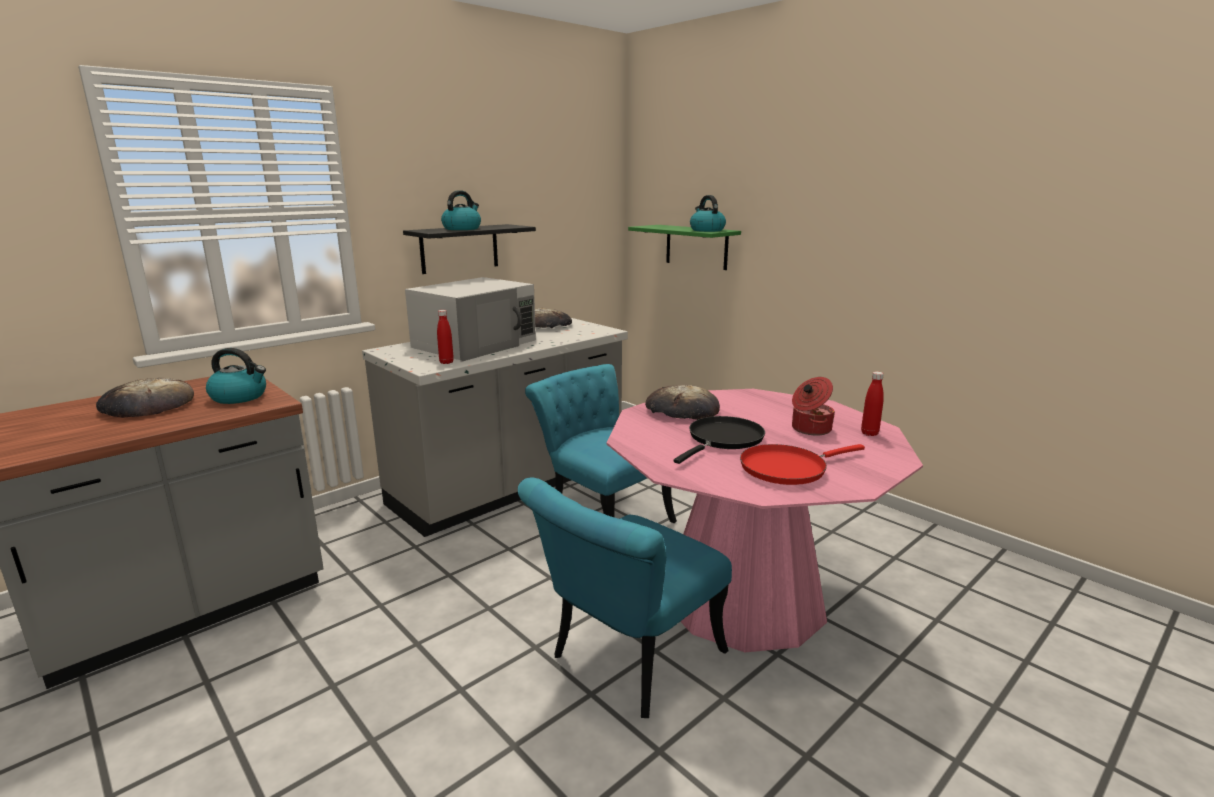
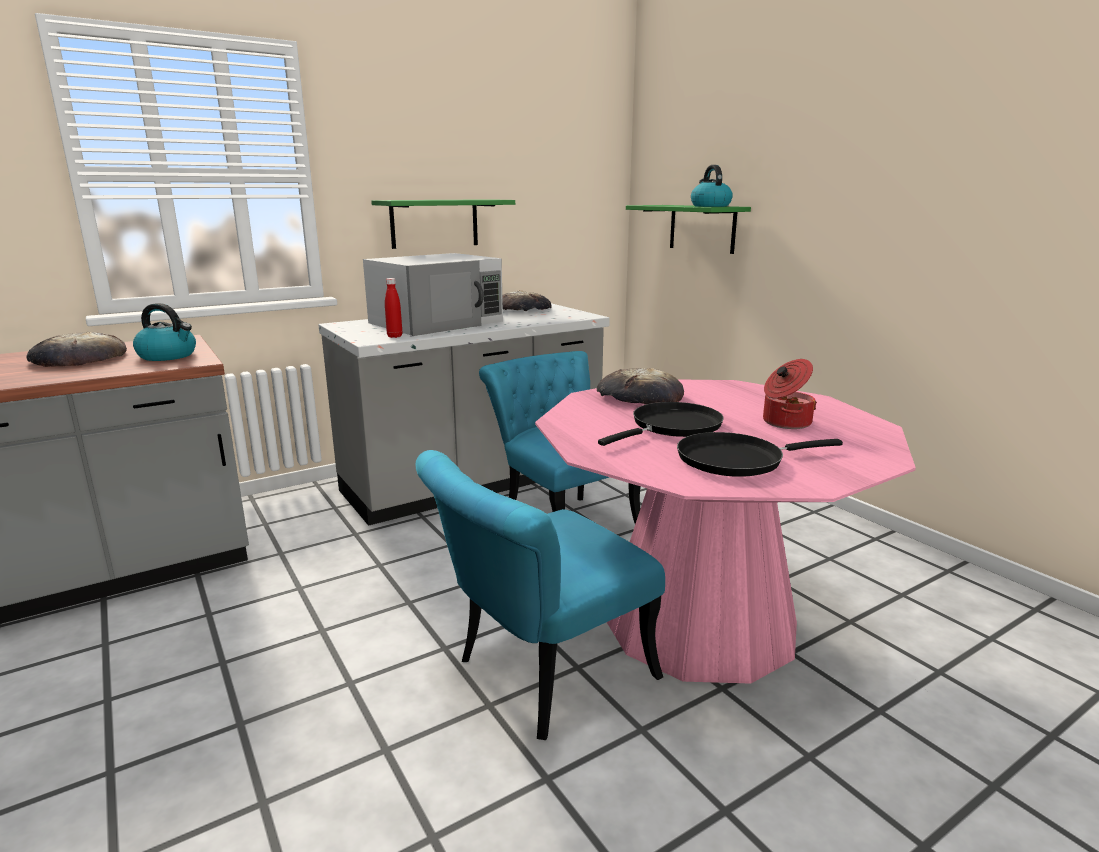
camera: 10 degrees right, 0 degrees up
black shelf [403,224,536,274] -> green shelf [371,199,515,249]
kettle [441,190,481,230] -> none
red frying pan [740,444,865,485] -> black frying pan [677,432,843,477]
red bottle [861,372,884,436] -> none

